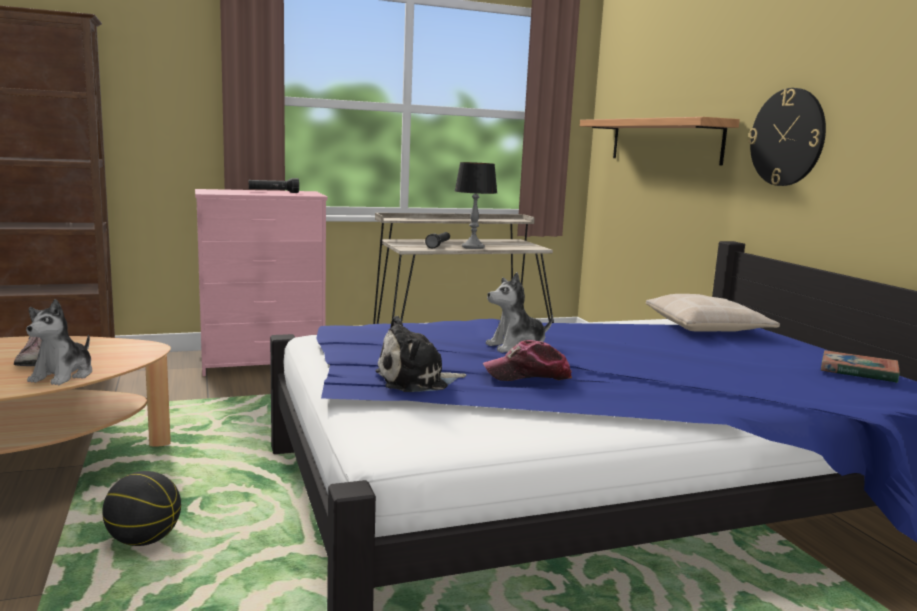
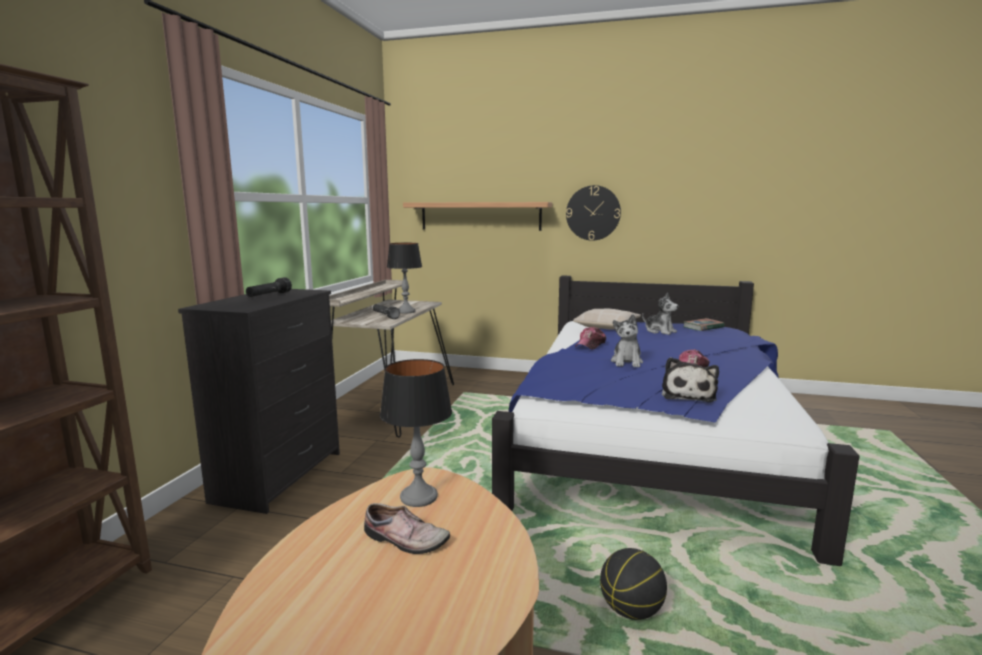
camera: 55 degrees left, 0 degrees up
plush toy [26,299,92,385] -> plush toy moved to [642,293,678,335]
pink dresser [195,189,328,376] -> black dresser [178,289,340,514]
none -> table lamp [380,359,452,507]
none -> cap [575,327,606,350]

